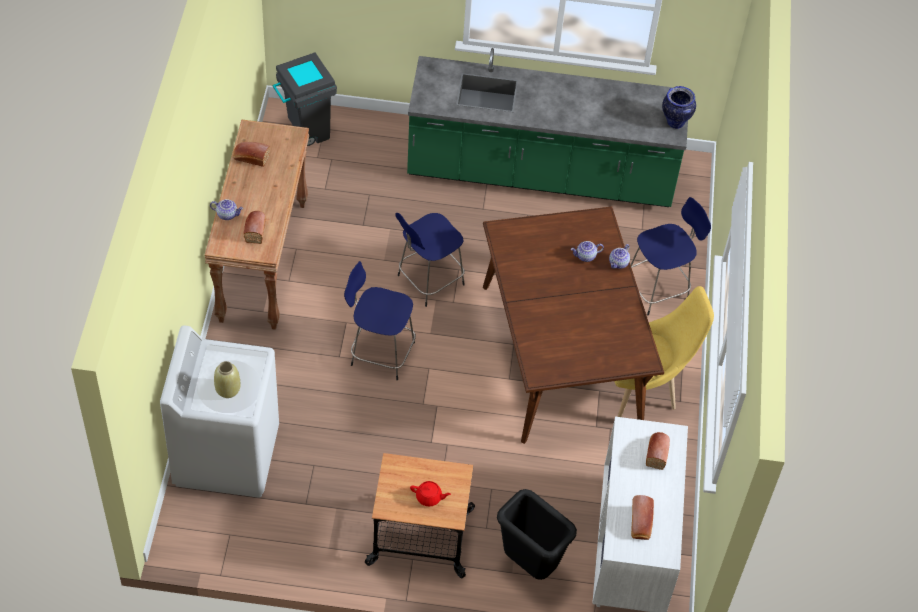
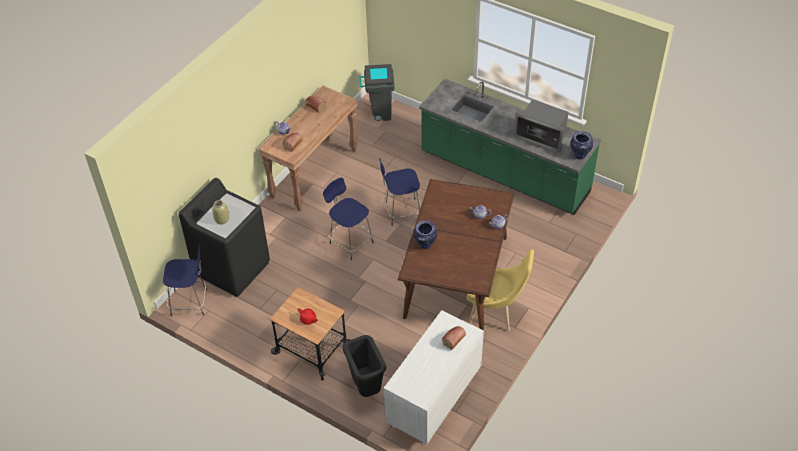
camera: 30 degrees right, 5 degrees down
white washing machine [160,325,279,498] -> black washing machine [179,178,270,297]
blue stool [631,197,711,315] -> blue stool moved to [163,245,207,317]
bread [631,495,654,540] -> none
none -> vase [414,220,437,249]
none -> microwave [513,99,568,153]

